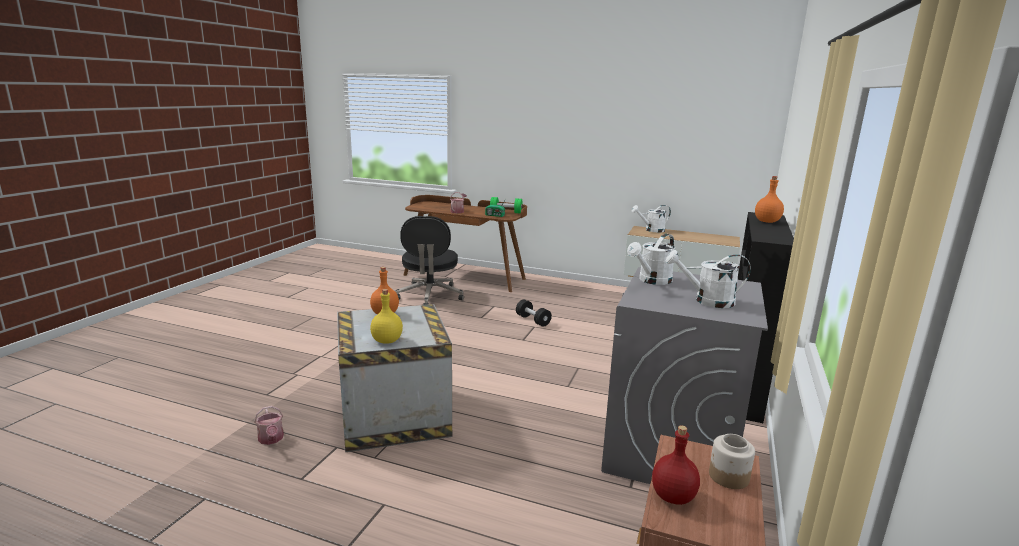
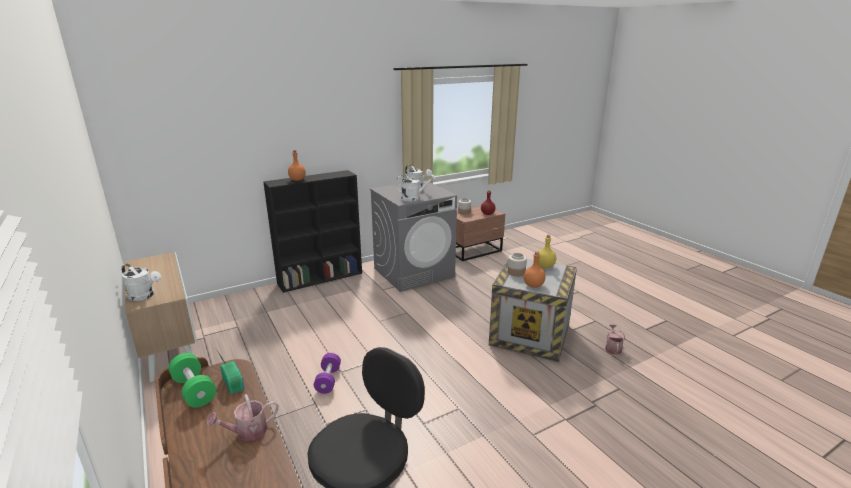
camera: 140 degrees left, 5 degrees up
black dumbbell [516,300,552,327] -> purple dumbbell [314,353,341,394]
none -> jar [508,253,527,277]

